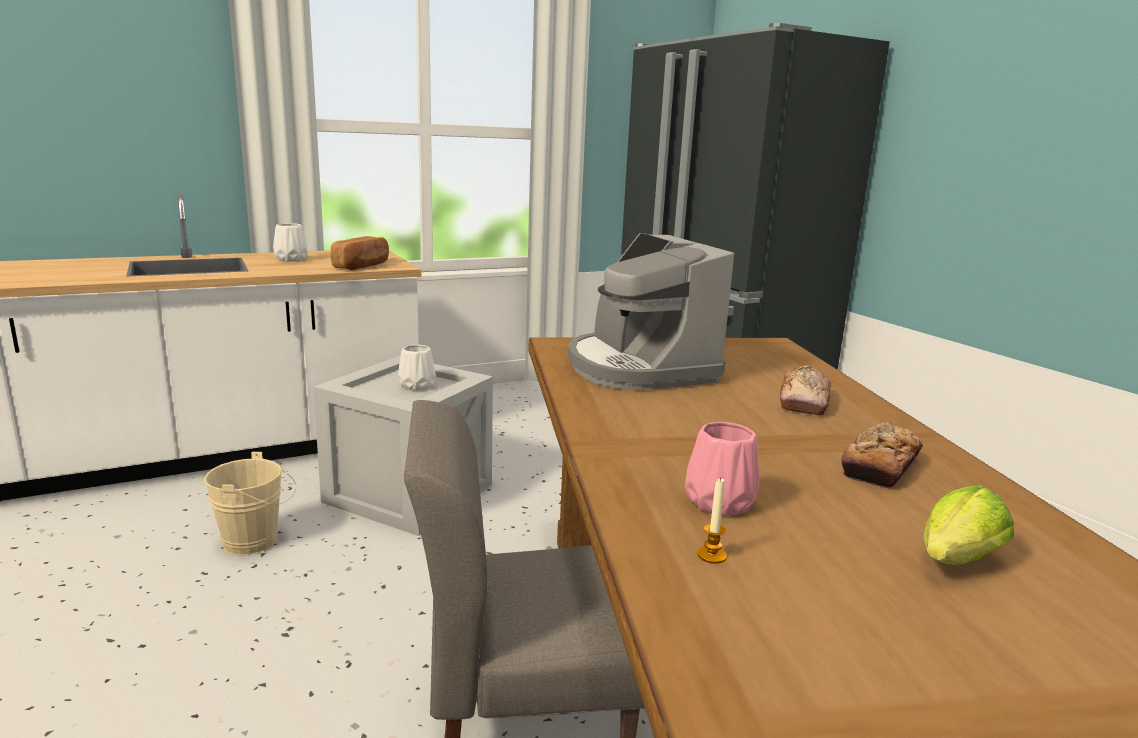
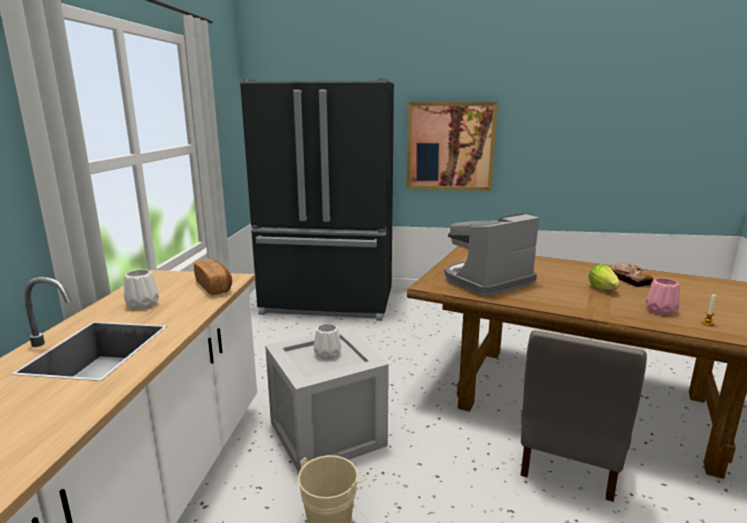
camera: 55 degrees left, 0 degrees up
coffee machine [568,233,734,390] -> coffee machine turned 135 degrees clockwise [444,213,539,297]
bread [780,365,831,416] -> none
lettuce [923,485,1014,565] -> lettuce moved to [589,264,620,290]
none -> picture [407,102,498,191]

